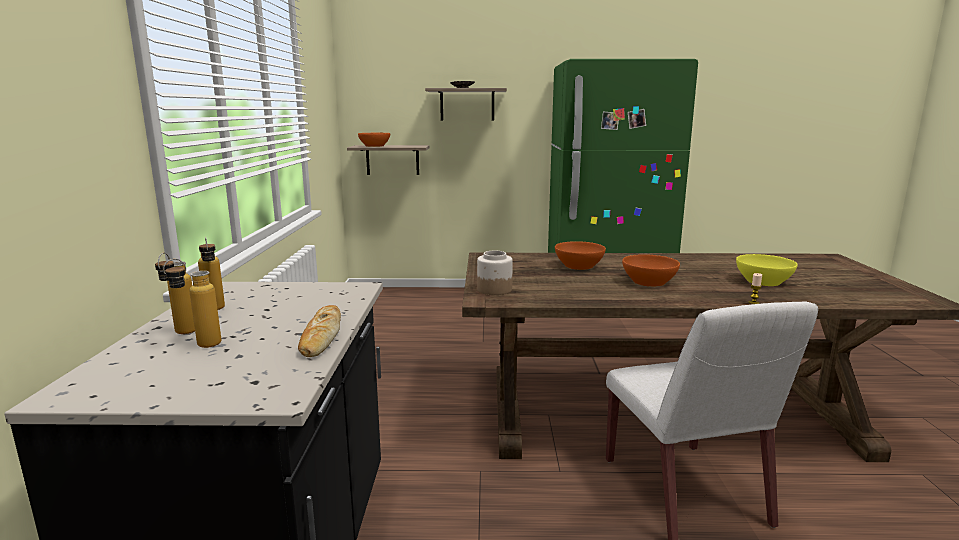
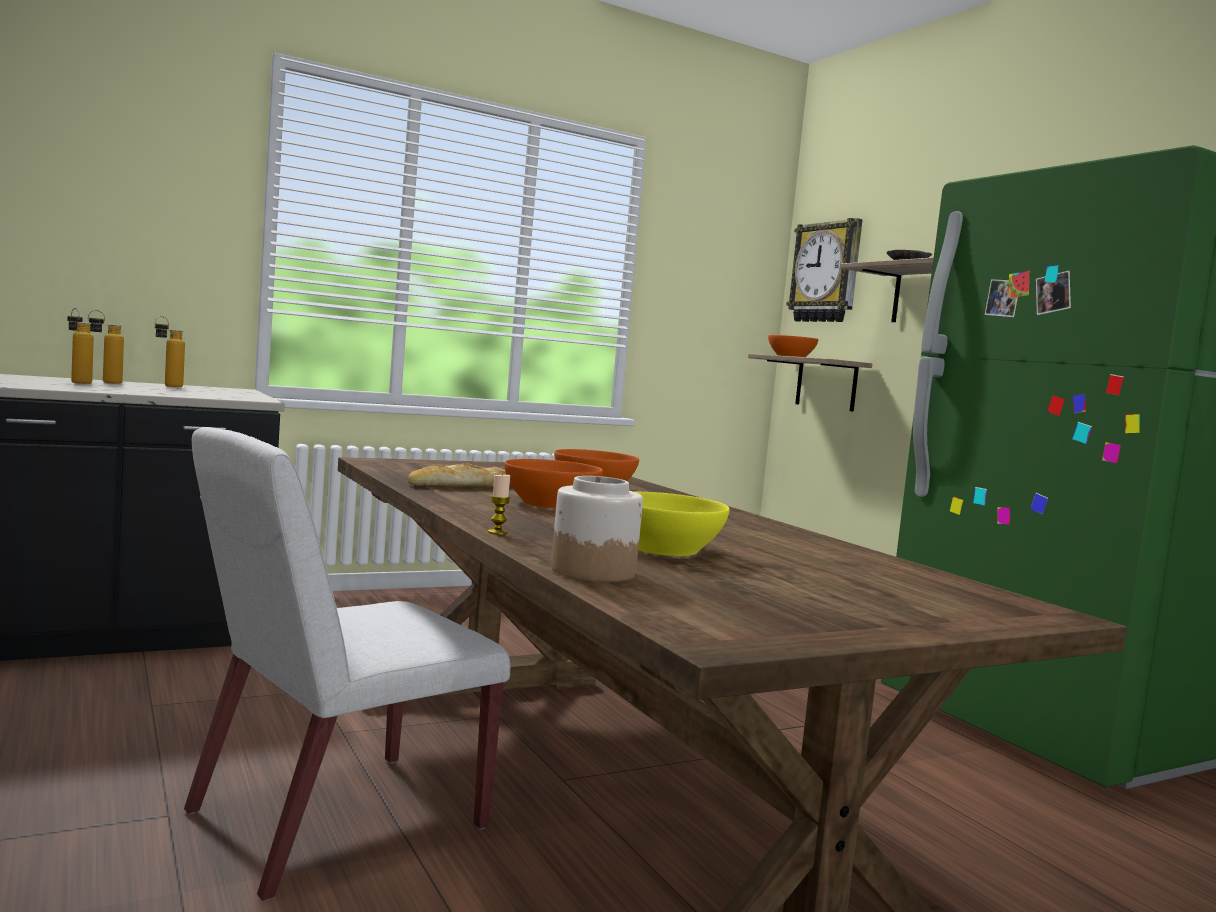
camera: 60 degrees right, 10 degrees down
bread [298,305,341,357] -> bread moved to [408,463,511,487]
jar [477,251,513,295] -> jar moved to [551,476,643,582]
none -> wall clock [786,218,862,322]

